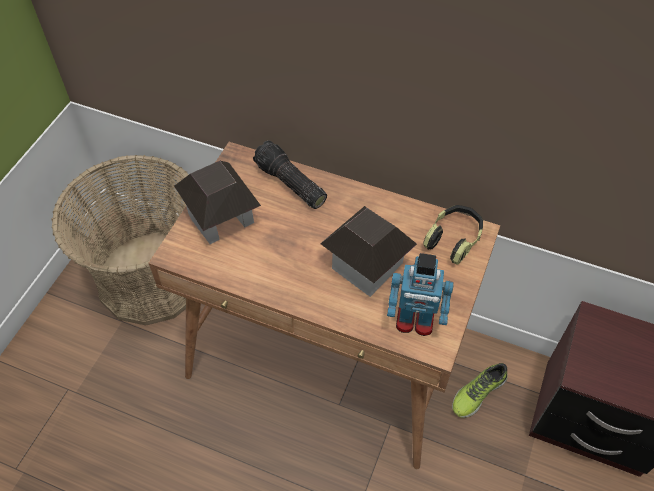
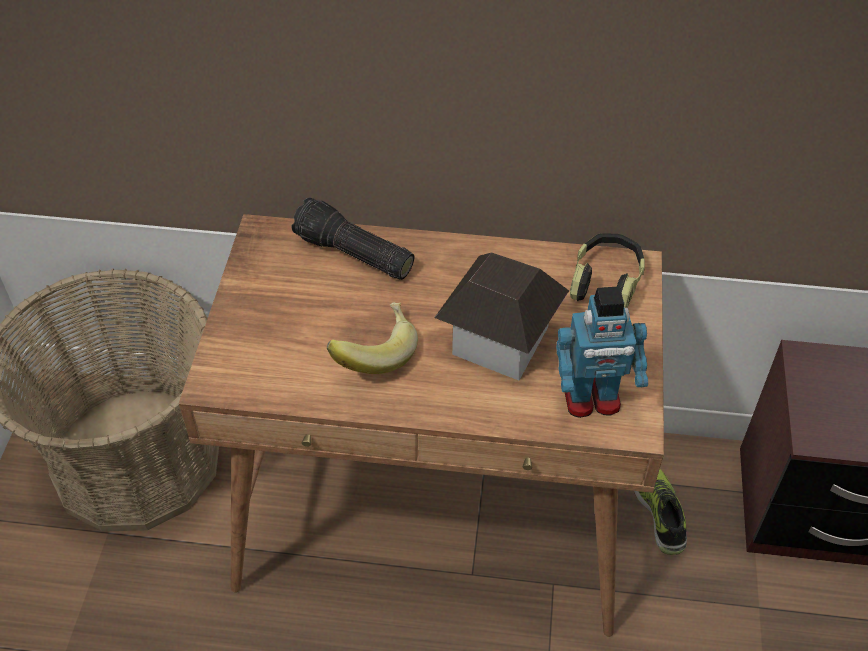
camera: 15 degrees left, 5 degrees down
toy house [174,161,261,244] -> none
shoe [452,363,508,418] -> shoe turned 135 degrees clockwise [634,469,687,555]
none -> banana [327,303,418,374]

